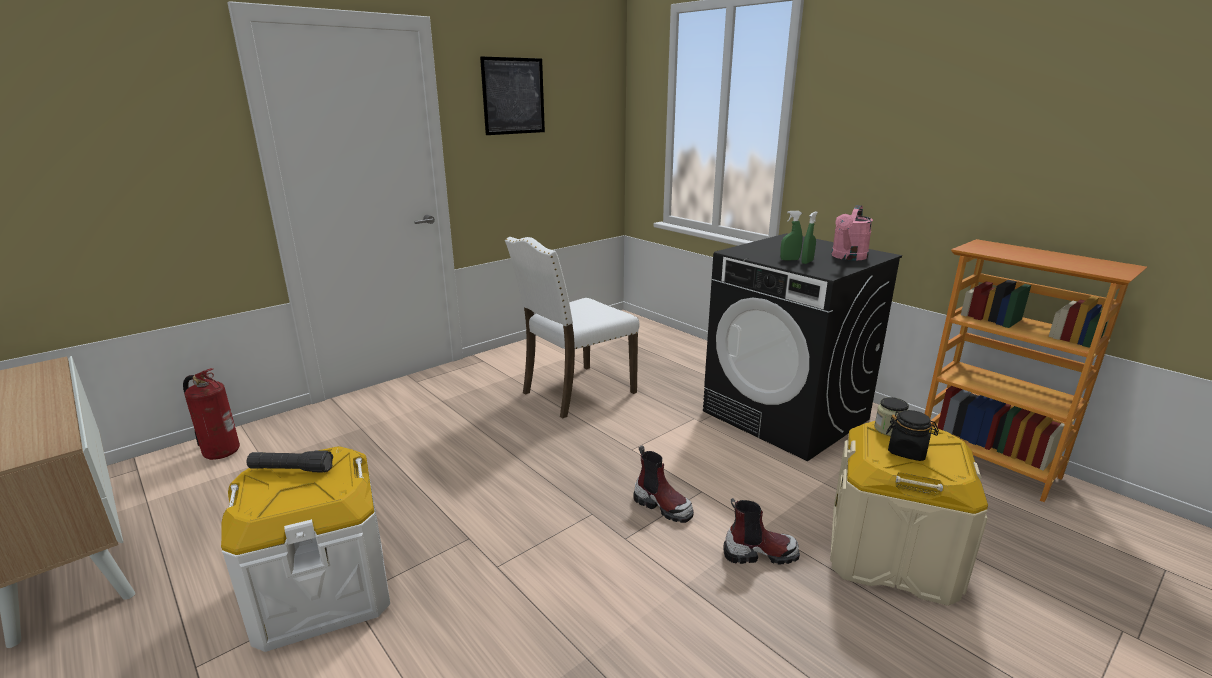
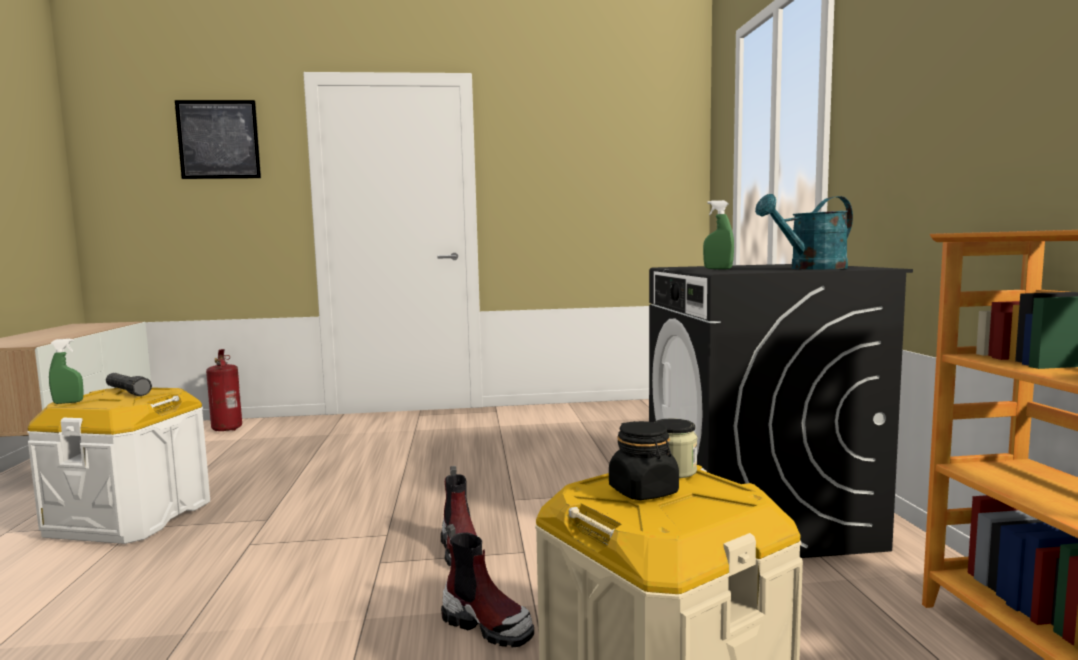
camera: 35 degrees right, 15 degrees down
picture [480,56,545,135] -> picture moved to [175,100,261,179]
white chair [505,237,639,418] -> none
green spray bottle [801,211,818,264] -> green spray bottle moved to [49,338,84,404]
pink watering can [831,205,873,260] -> turquoise watering can [755,194,853,269]

